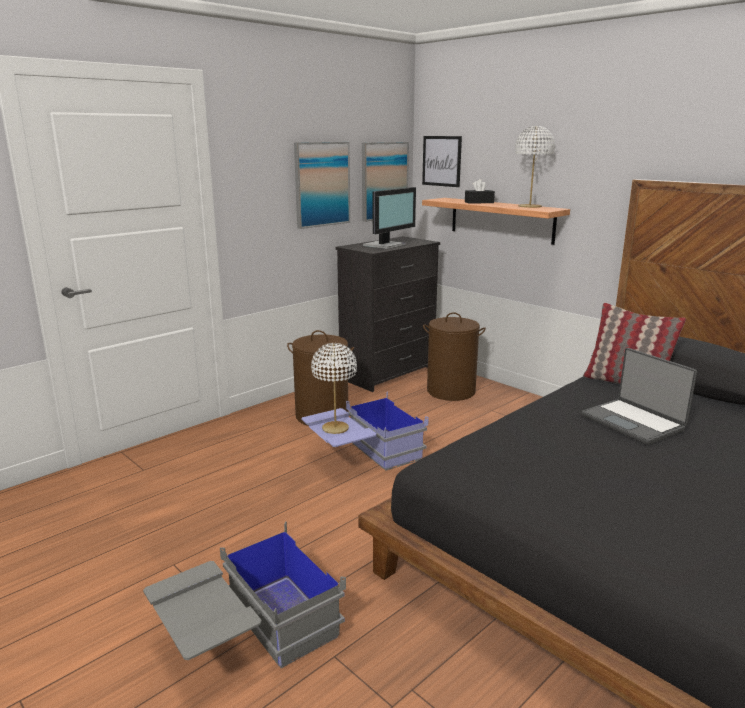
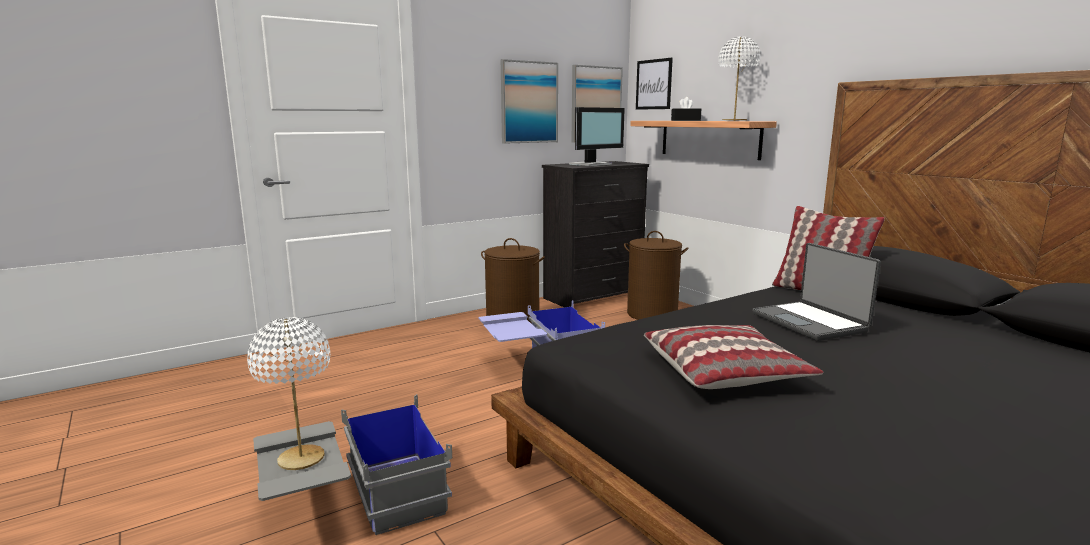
camera: 10 degrees right, 5 degrees down
white table lamp [311,343,357,434] -> white table lamp moved to [247,317,330,470]
none -> pillow [644,325,823,389]

